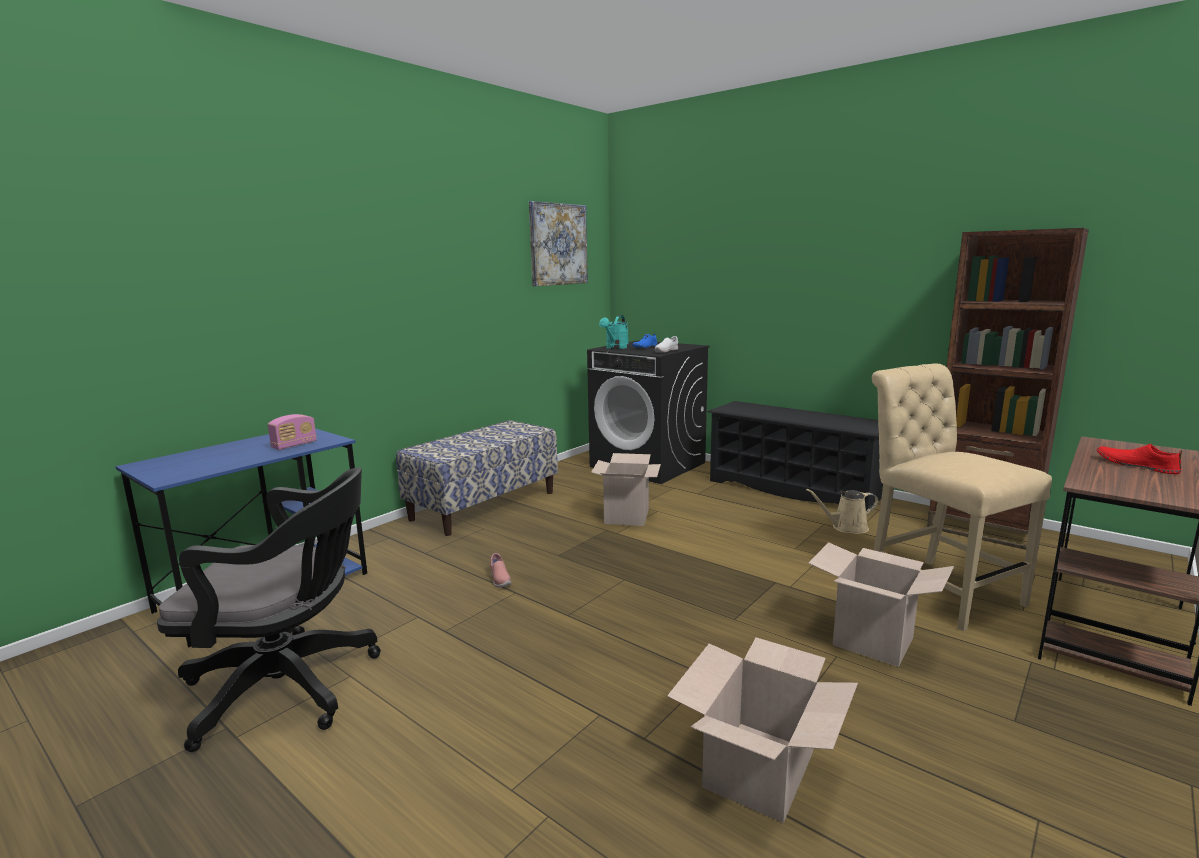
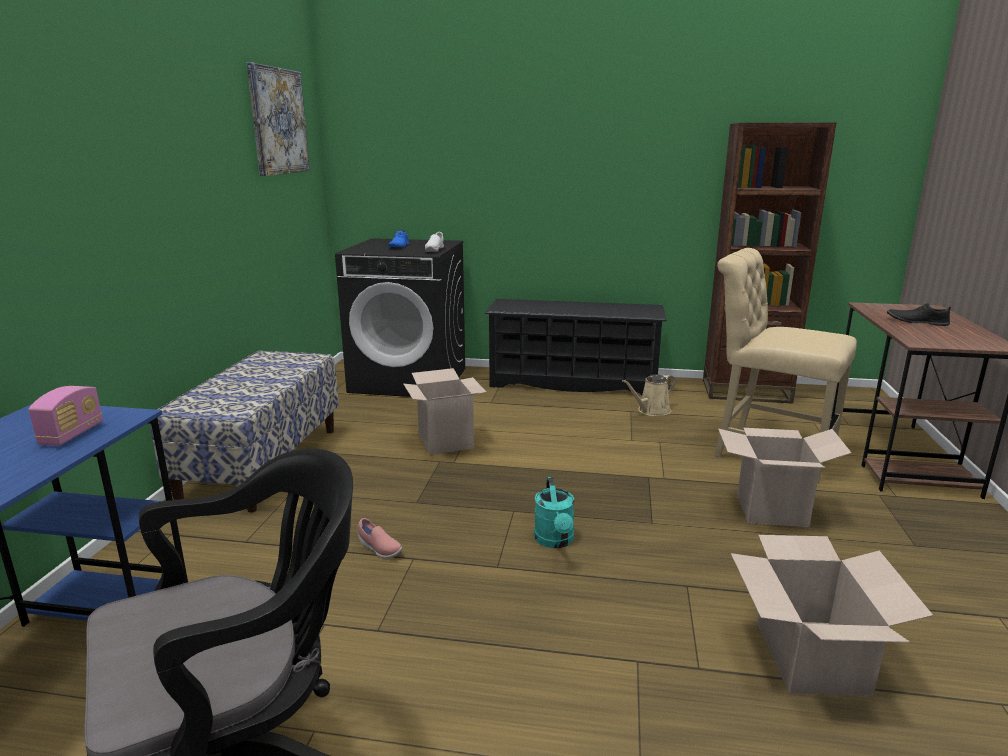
camera: 30 degrees left, 5 degrees up
turquoise watering can [599,315,629,349] -> turquoise watering can moved to [534,477,575,548]
red shoe [1097,444,1182,474] -> black shoe [887,304,951,326]

